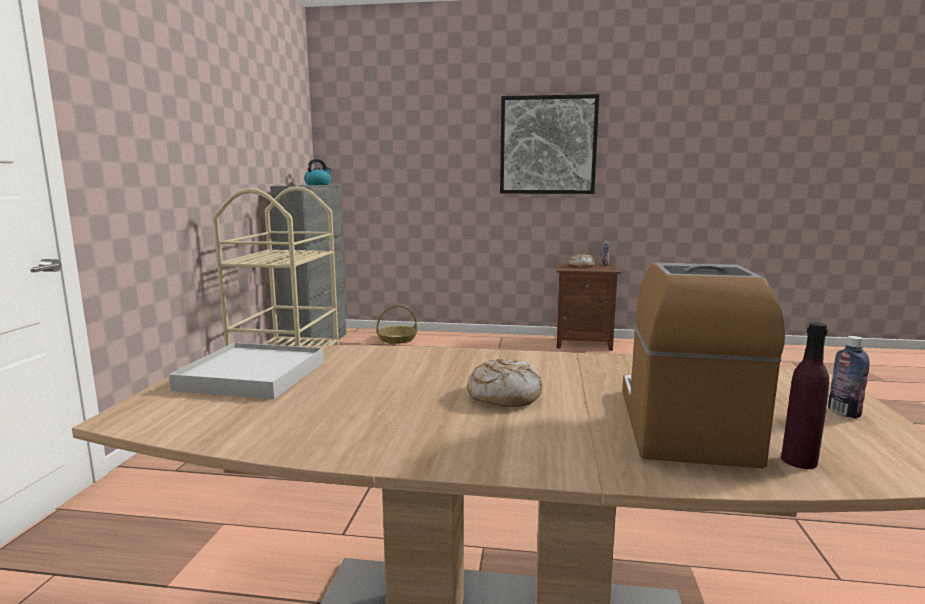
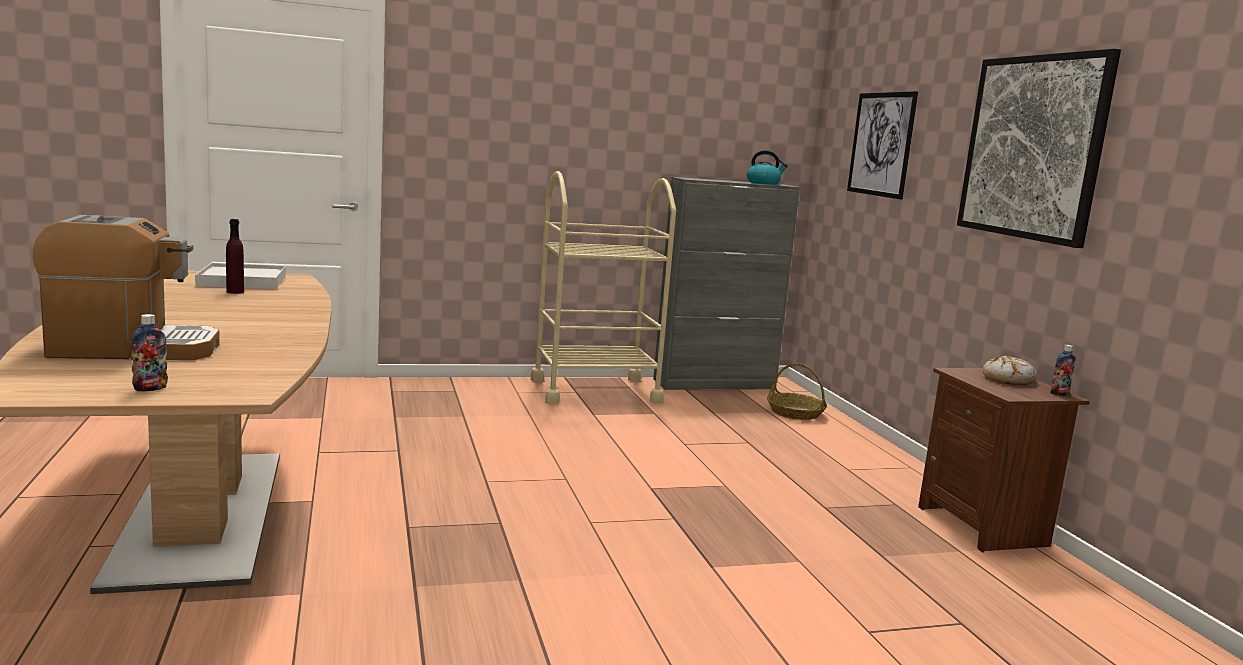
camera: 65 degrees right, 0 degrees up
bread [467,359,543,407] -> none
purple bottle [781,323,829,469] -> purple bottle moved to [226,219,244,294]
none -> picture [847,91,918,200]

